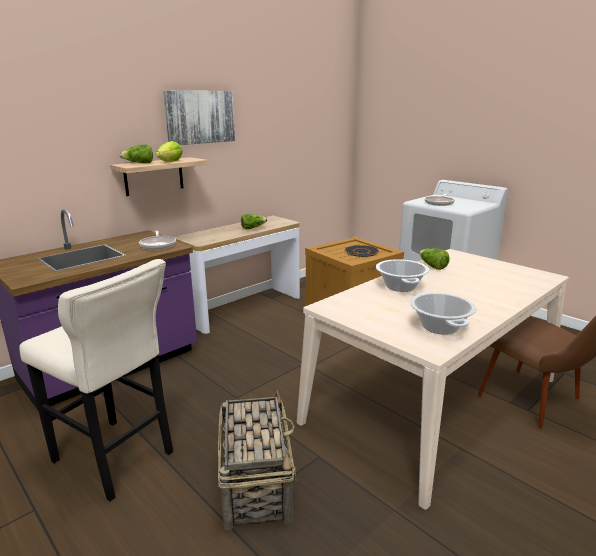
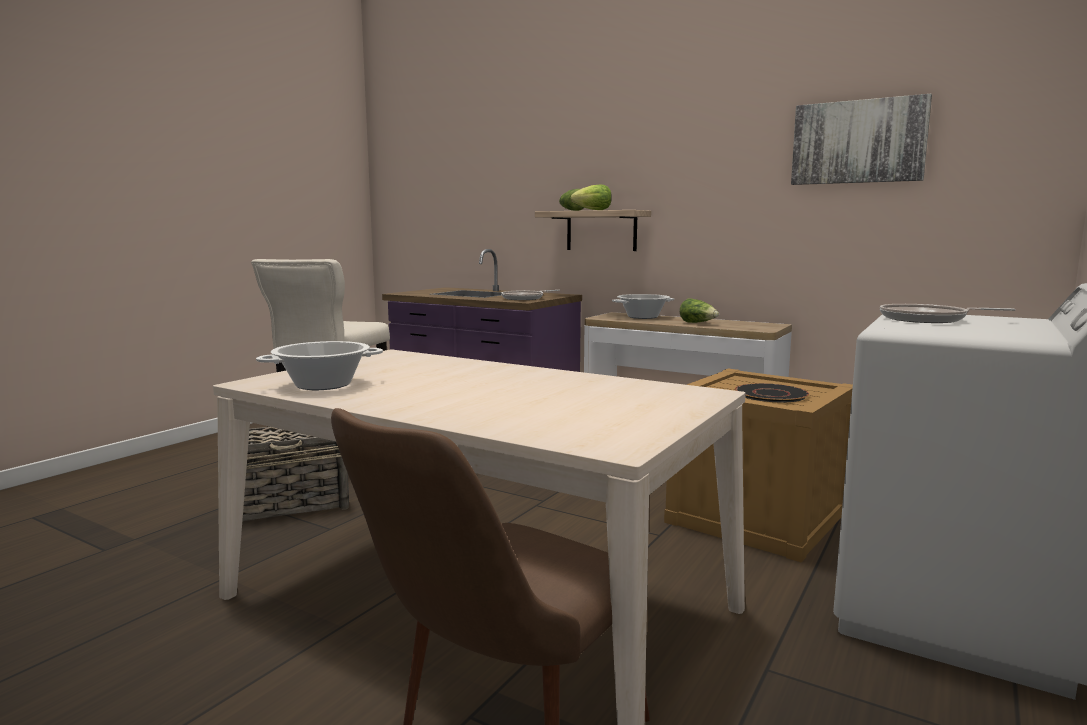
camera: 75 degrees right, 10 degrees down
picture [163,91,235,145] -> picture moved to [791,94,932,185]
cooking pot [376,259,429,292] -> cooking pot moved to [612,294,674,319]
lettuce [419,248,450,270] -> none

